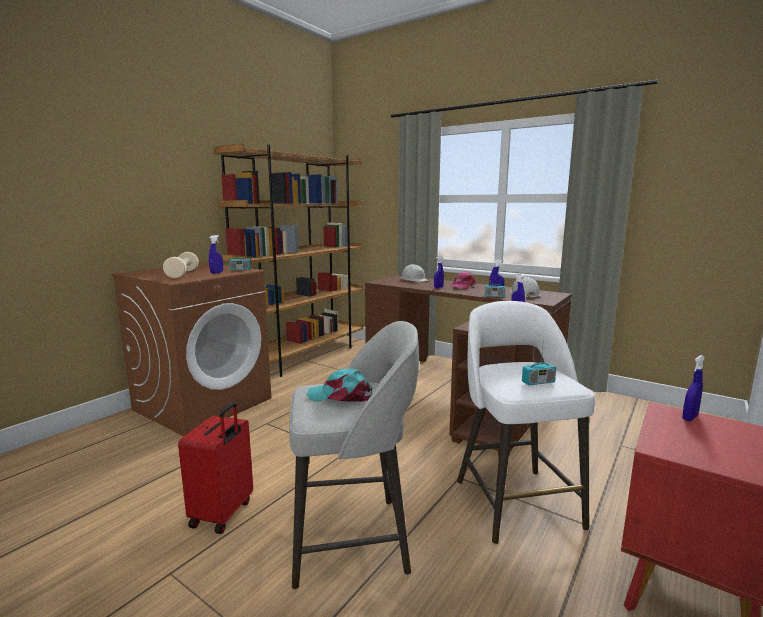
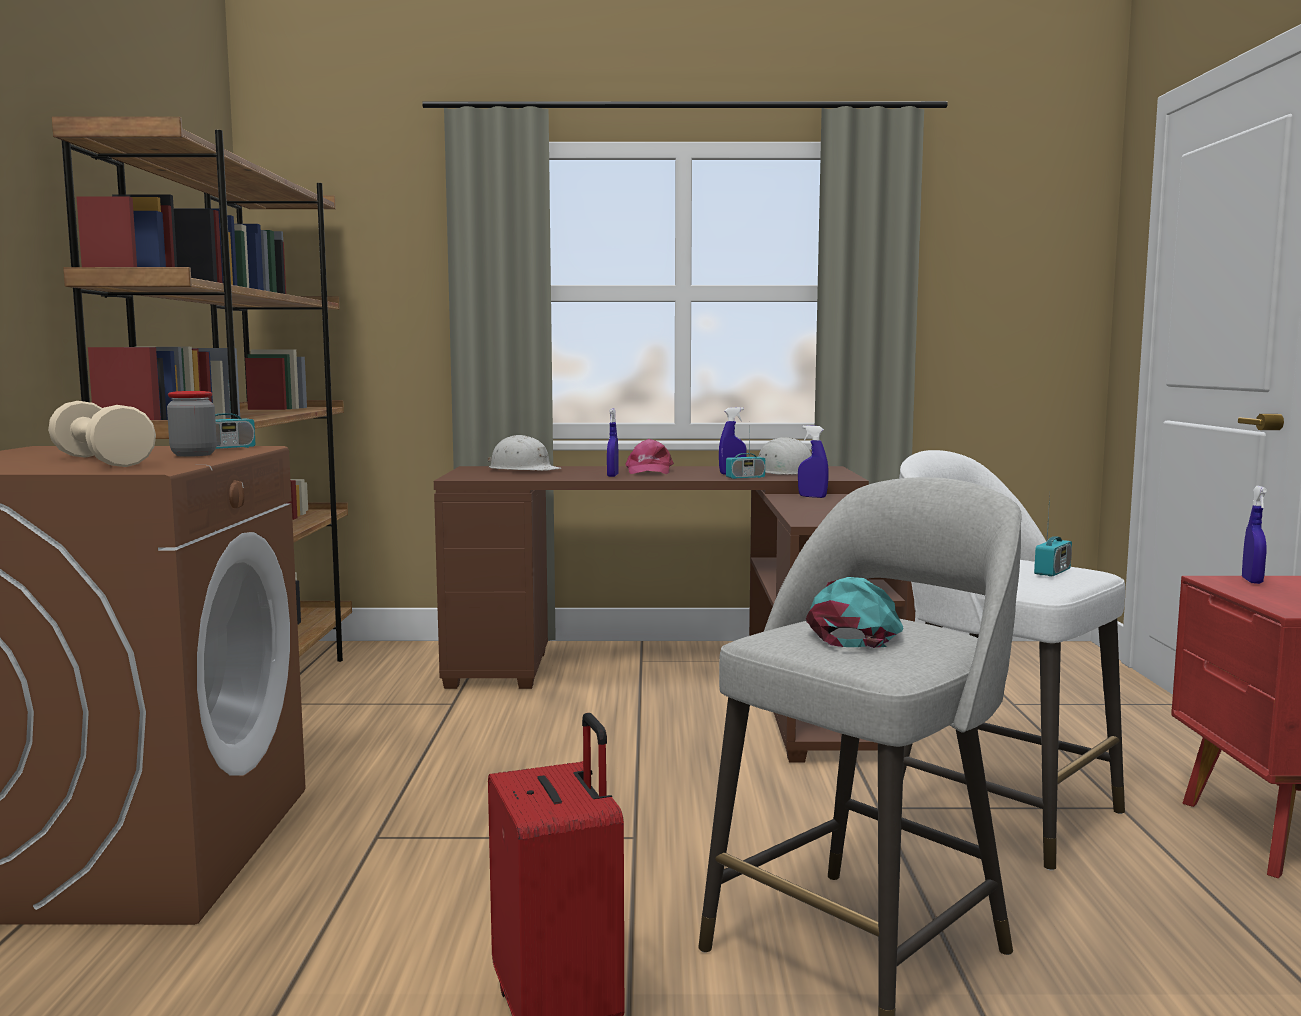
camera: 35 degrees left, 5 degrees down
blue spray bottle [209,235,223,274] -> jar [167,391,217,457]
turquoise cap [306,369,372,402] -> turquoise cap turned 135 degrees clockwise [806,577,904,648]

